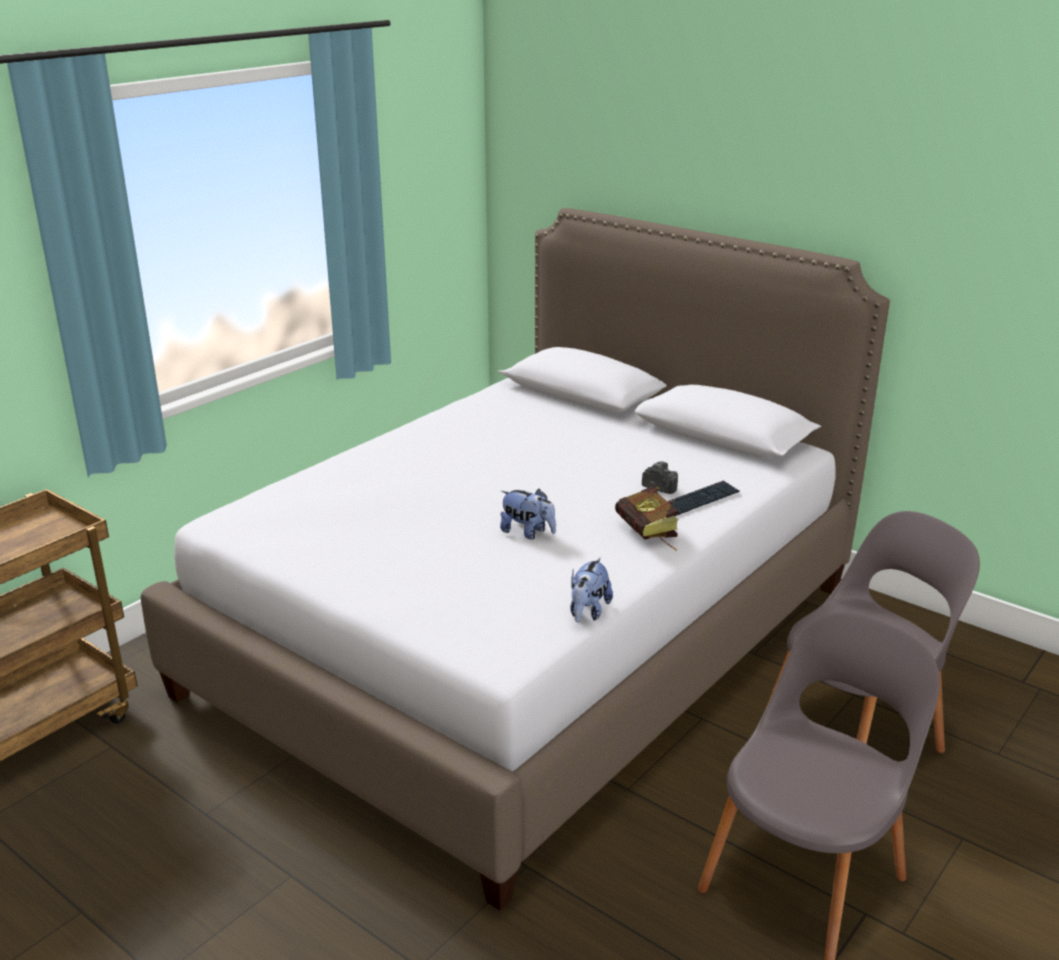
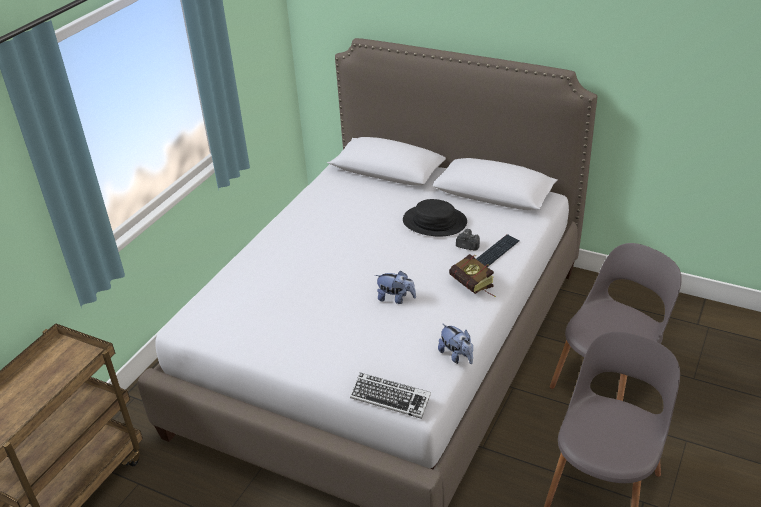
camera: 10 degrees left, 10 degrees up
plush toy [570,558,613,622] -> plush toy turned 45 degrees counterclockwise [438,323,473,364]
none -> keyboard [350,373,431,419]
none -> black hat [403,199,467,237]

